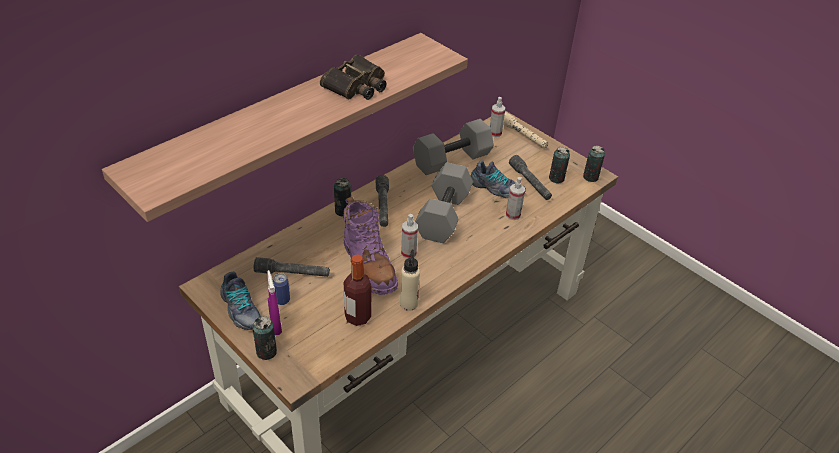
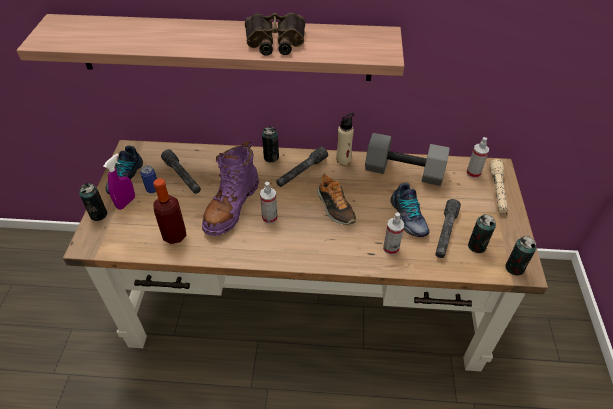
camera: 50 degrees right, 5 degrees up
beige bottle [400,250,420,311] -> beige bottle moved to [336,113,354,165]
grey dumbbell [415,162,473,243] -> shoe [317,174,356,225]

